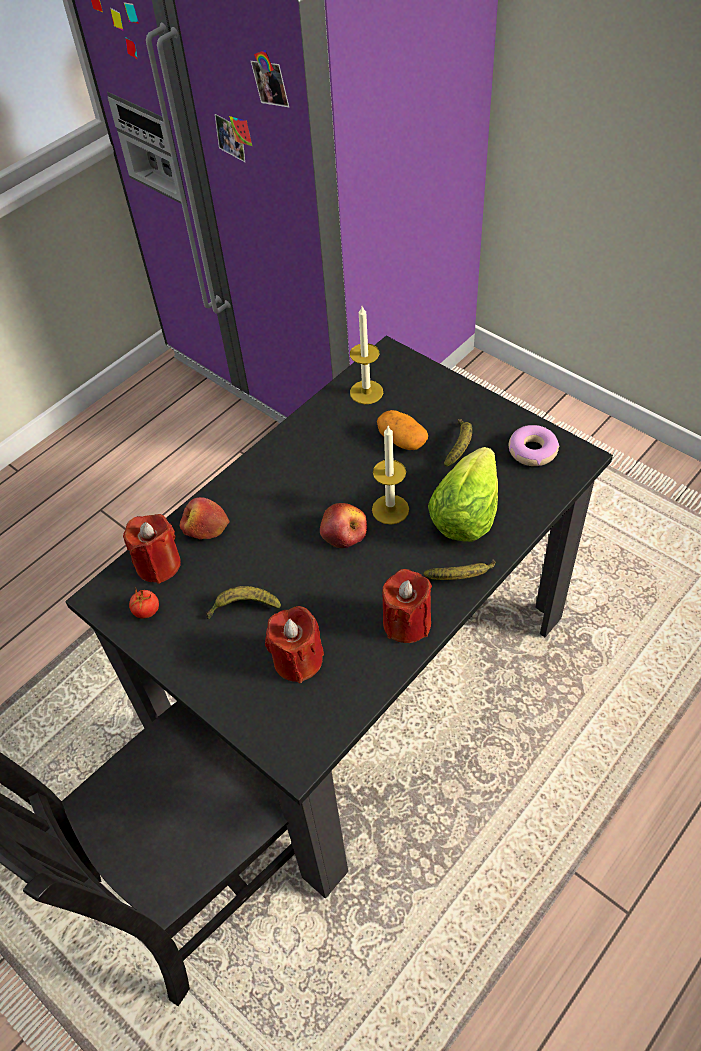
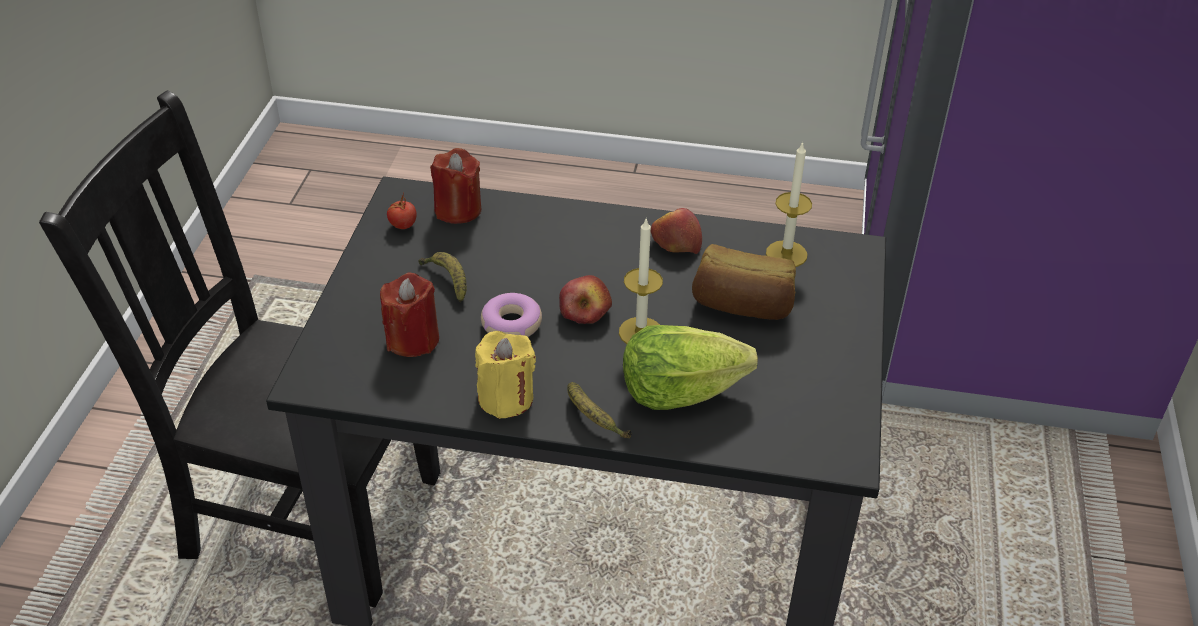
camera: 55 degrees right, 10 degrees down
apple [180,497,229,539] -> apple moved to [651,208,702,254]
potato [377,410,428,450] -> bread [692,244,796,320]
red candle [382,569,432,643] -> yellow candle [475,331,536,419]
banana [444,419,472,467] -> none
donut [509,425,559,466] -> donut moved to [481,293,542,337]

